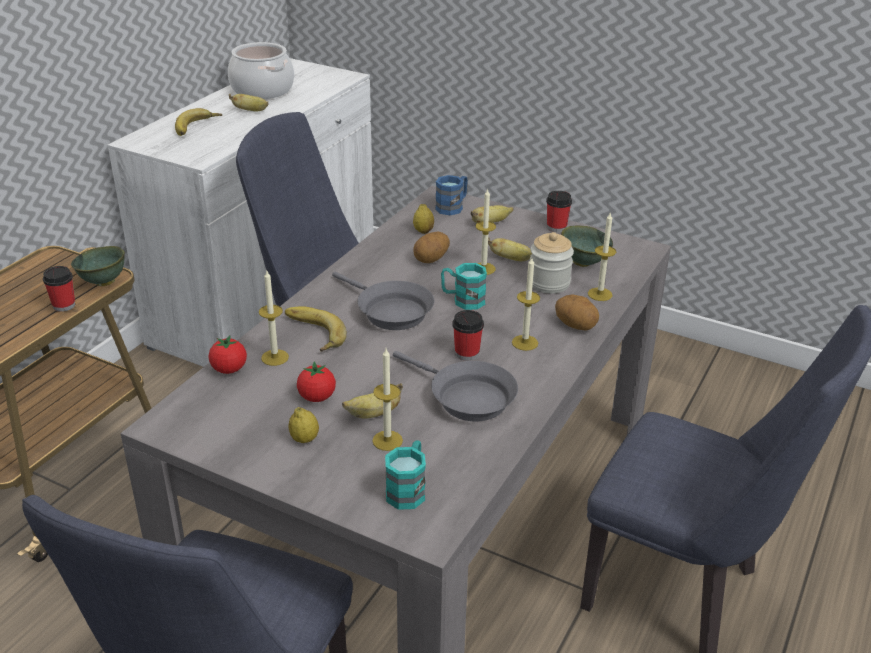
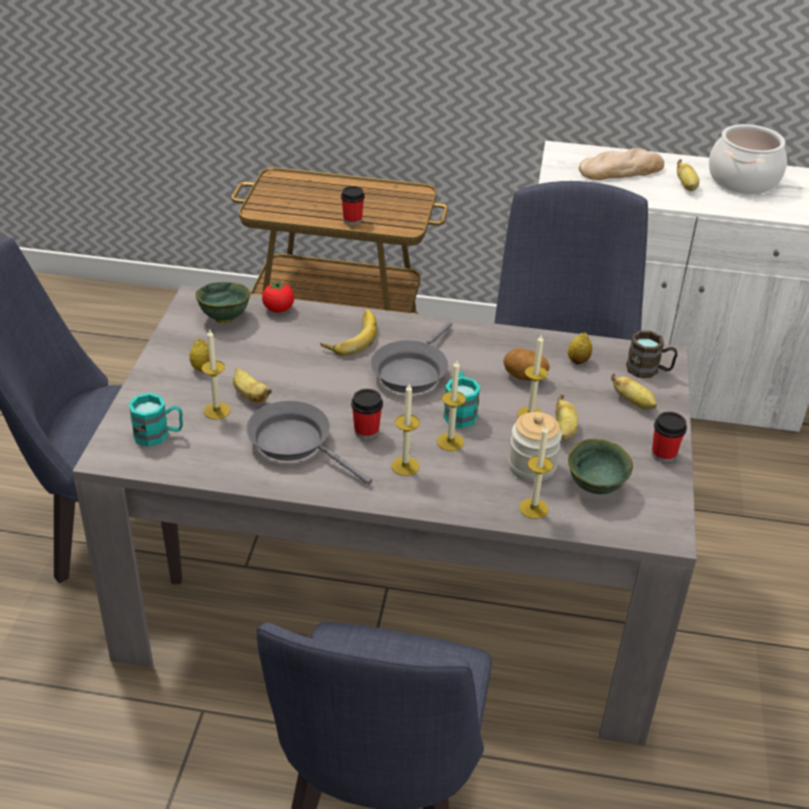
camera: 70 degrees right, 5 degrees up
green bowl [71,246,125,286] -> green bowl moved to [195,282,251,323]
banana [175,108,222,136] -> bread [579,148,664,180]
candle [259,271,289,366] -> candle moved to [437,360,466,451]
tomato [297,362,336,402] -> none
grey frying pan [393,351,518,421] -> grey frying pan turned 105 degrees clockwise [246,401,372,485]
blue mug [435,175,468,215] -> brown mug [626,330,677,378]
potato [555,294,599,331] -> none

